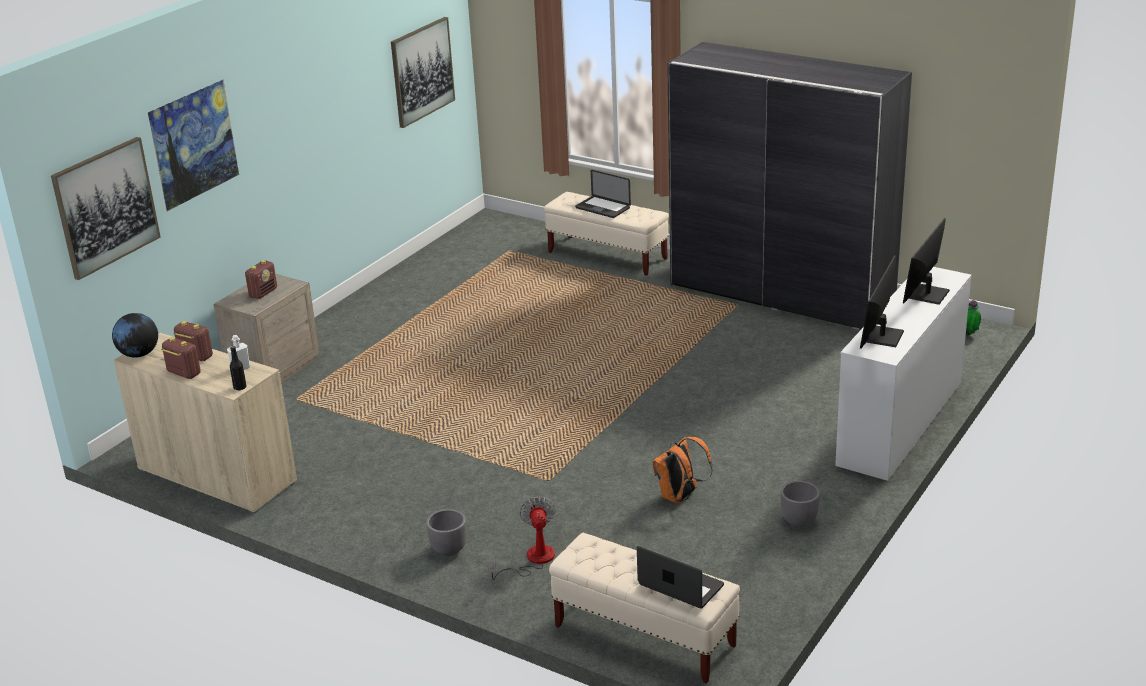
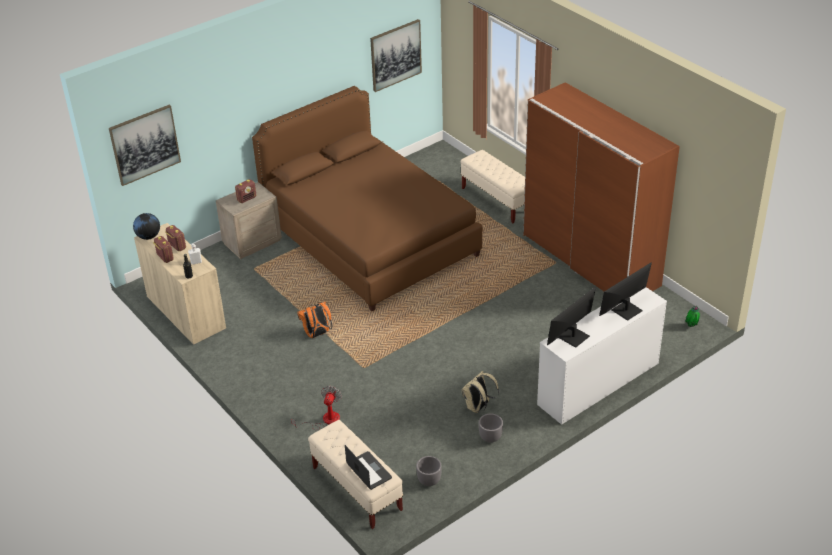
camera: 20 degrees right, 10 degrees up
picture [148,80,239,211] -> none
grey planter [426,509,466,556] -> grey planter moved to [416,456,442,486]
laptop [575,170,631,218] -> none
orange backpack [653,437,713,504] -> orange backpack moved to [297,302,332,338]
grey wardrobe [667,42,912,330] -> brown wardrobe [523,82,680,291]
none -> brown bed [252,86,482,311]
none -> beige backpack [462,371,499,413]

